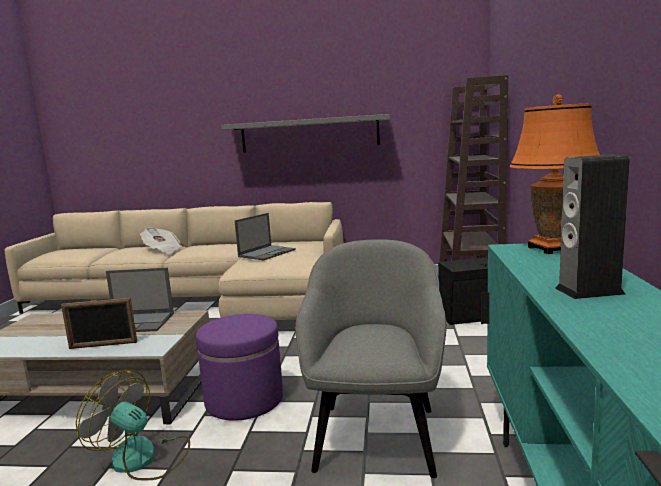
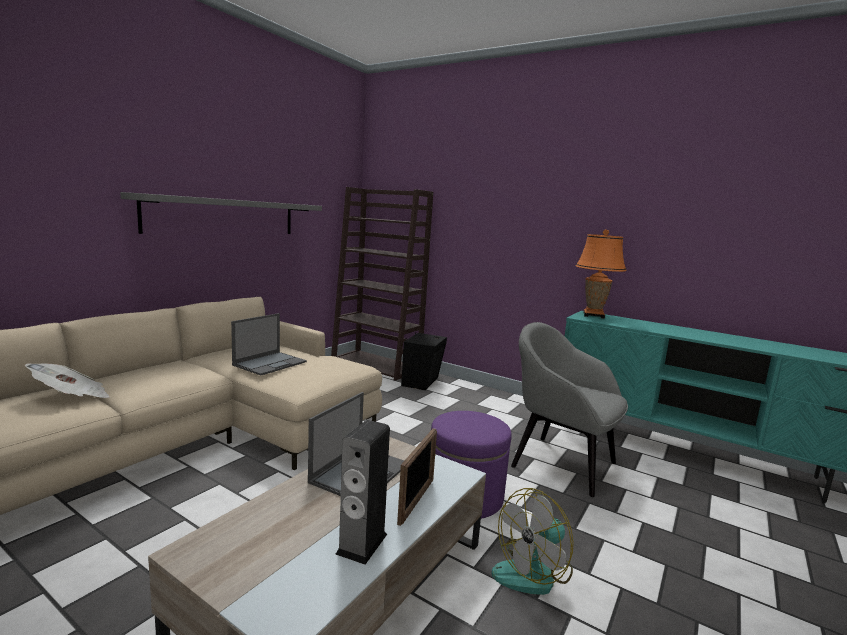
camera: 65 degrees left, 0 degrees up
laptop [234,213,296,260] -> laptop turned 60 degrees clockwise [231,313,307,375]
speaker [555,154,630,299] -> speaker moved to [336,420,390,565]

